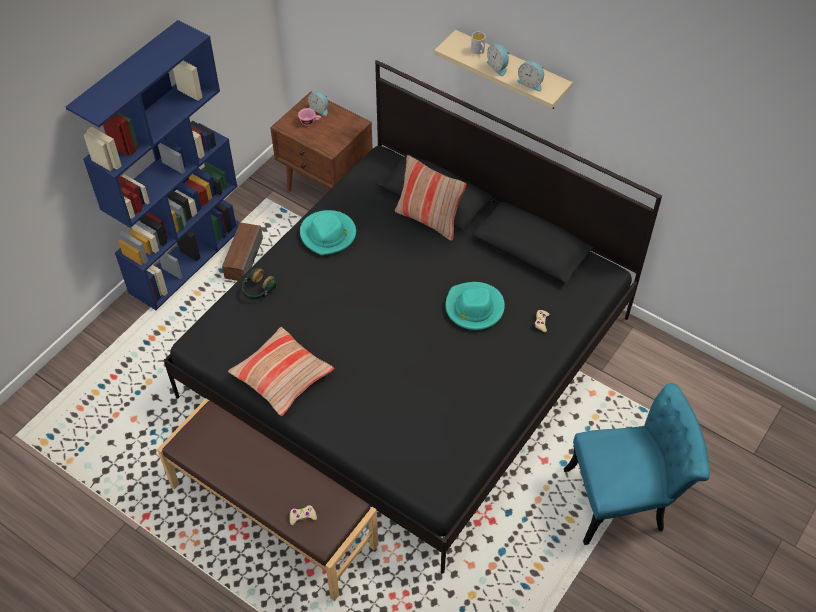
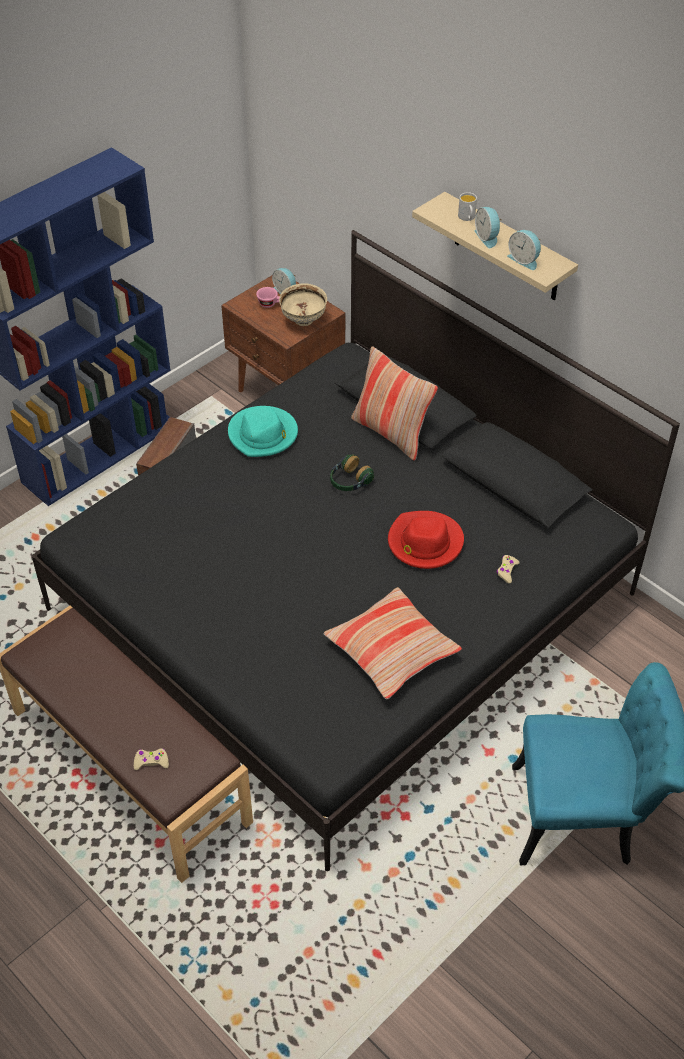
camera: 10 degrees right, 5 degrees down
pillow [228,327,334,416] -> pillow moved to [323,587,462,699]
headphones [242,268,277,299] -> headphones moved to [330,454,374,491]
turquoise hat [445,282,505,330] -> red hat [388,511,464,569]
none -> beige bowl [279,283,327,326]

